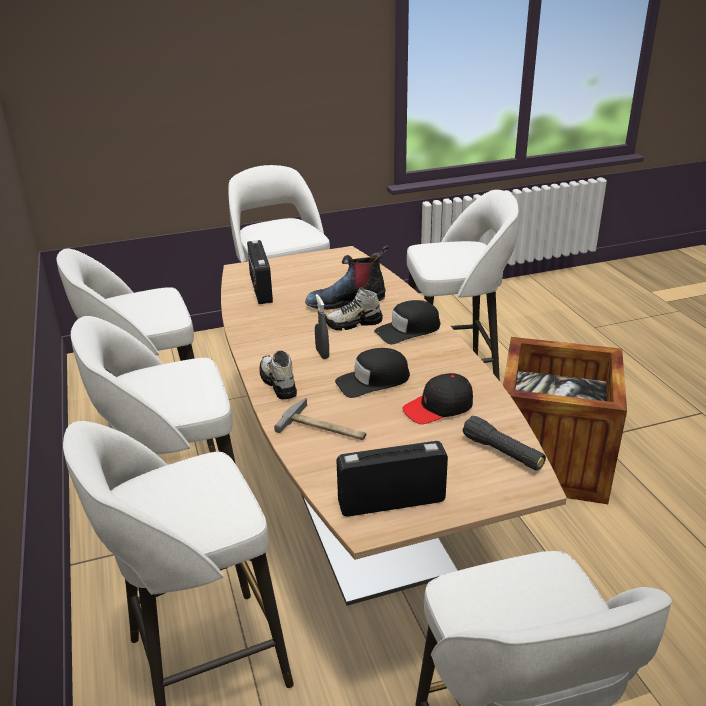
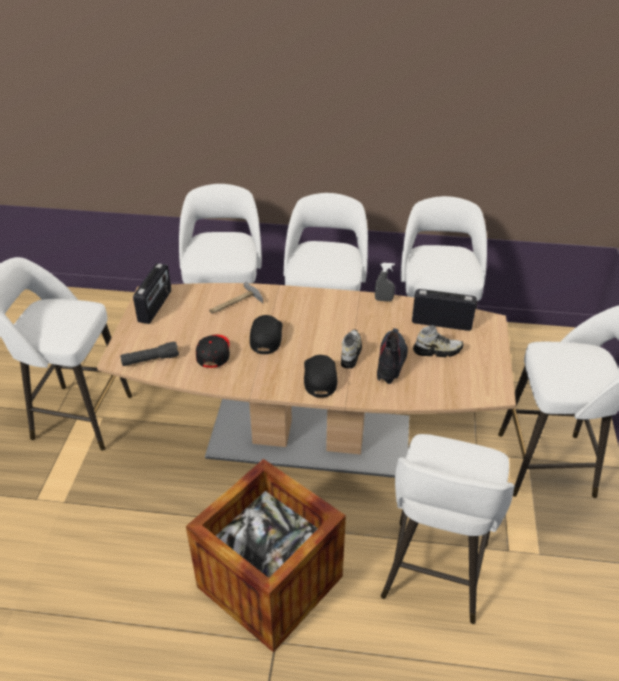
camera: 115 degrees right, 10 degrees up
shoe [260,350,297,400] -> shoe moved to [413,325,463,357]
grey spray bottle [315,294,329,359] -> grey spray bottle moved to [375,263,395,301]

